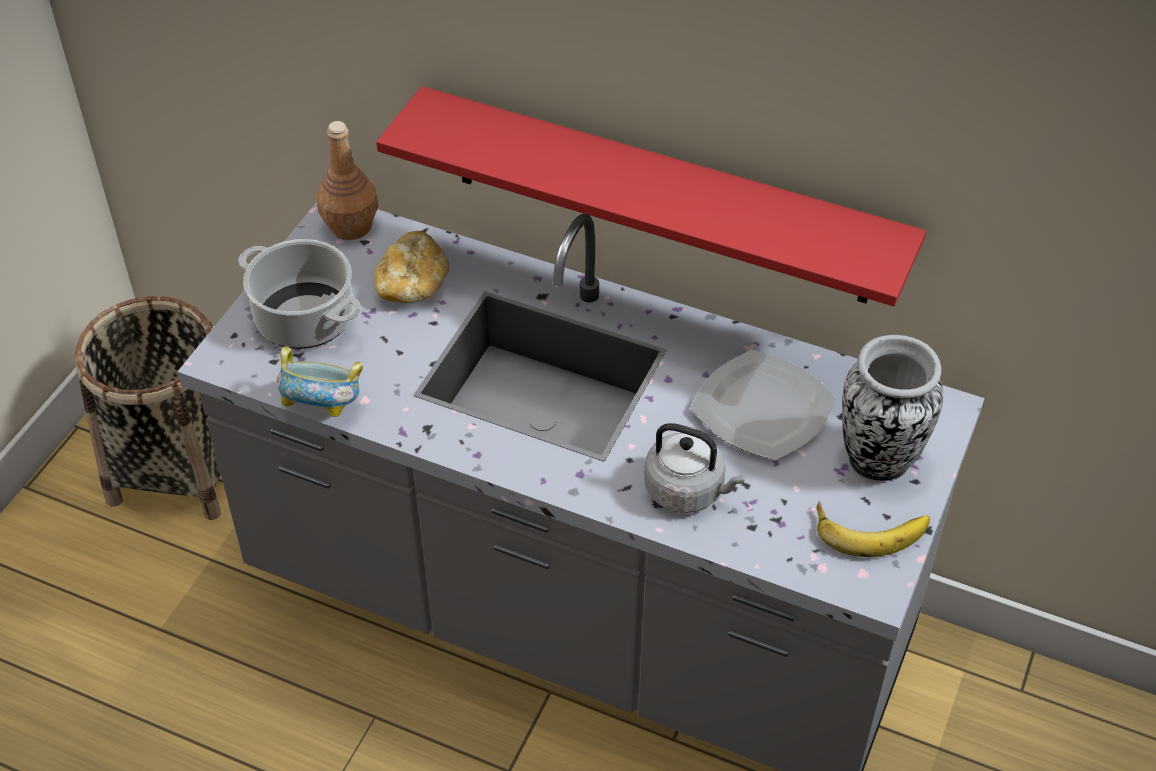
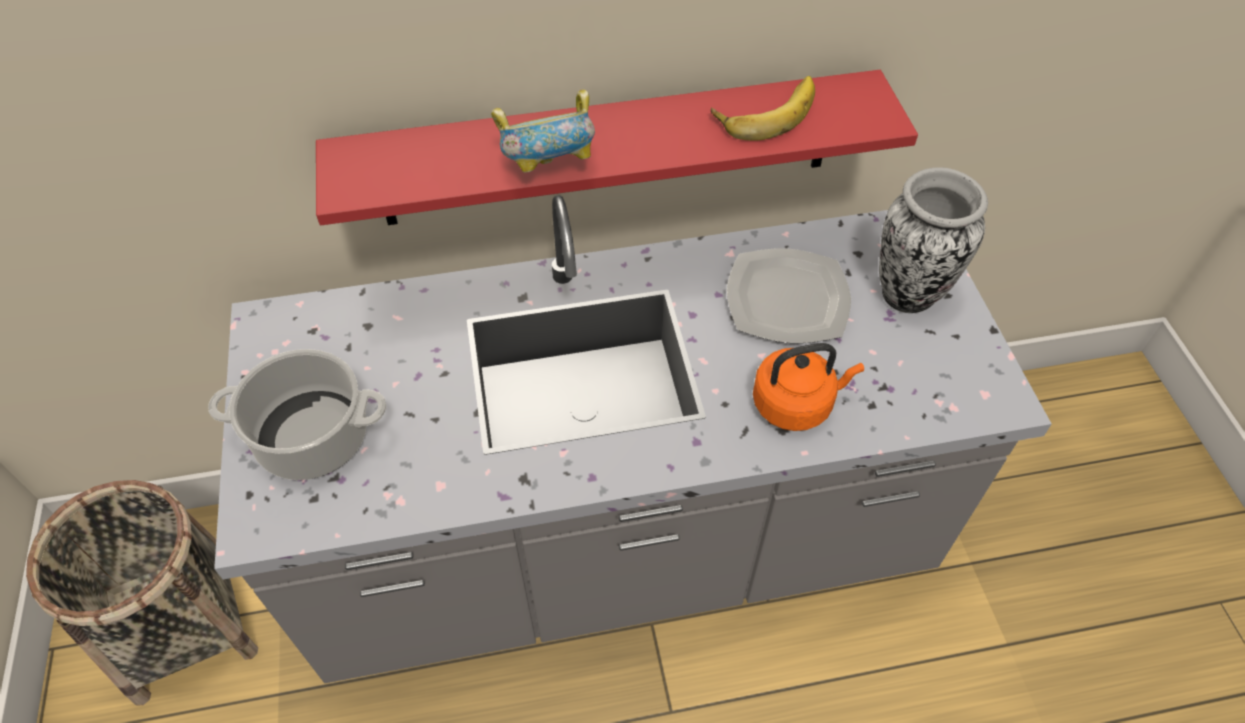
camera: 35 degrees left, 5 degrees up
bowl [276,346,363,417] -> bowl moved to [491,90,595,173]
brown bottle [317,121,378,240] -> none
bread [374,231,449,303] -> none
grey kettle [644,423,745,513] -> orange kettle [753,343,864,431]
banana [817,501,930,557] -> banana moved to [711,76,815,141]

